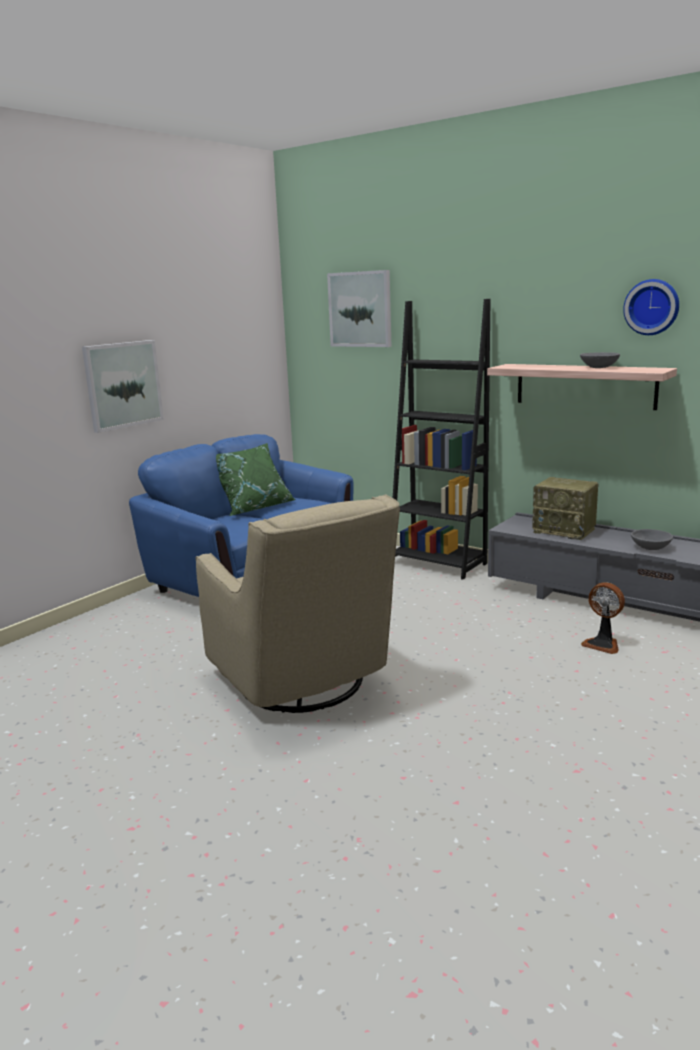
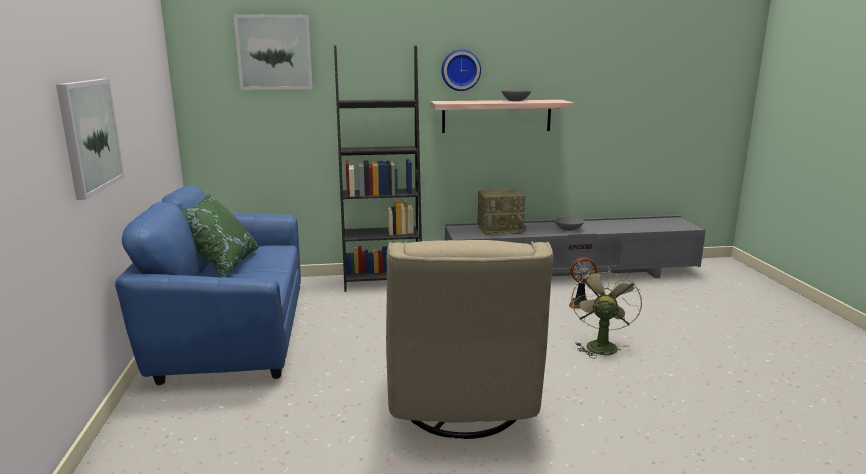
camera: 45 degrees left, 0 degrees up
beige armchair [196,495,400,713] -> beige armchair turned 75 degrees clockwise [386,240,554,439]
wall clock [623,279,679,335] -> wall clock moved to [441,49,481,91]
none -> green fan [571,267,642,359]

